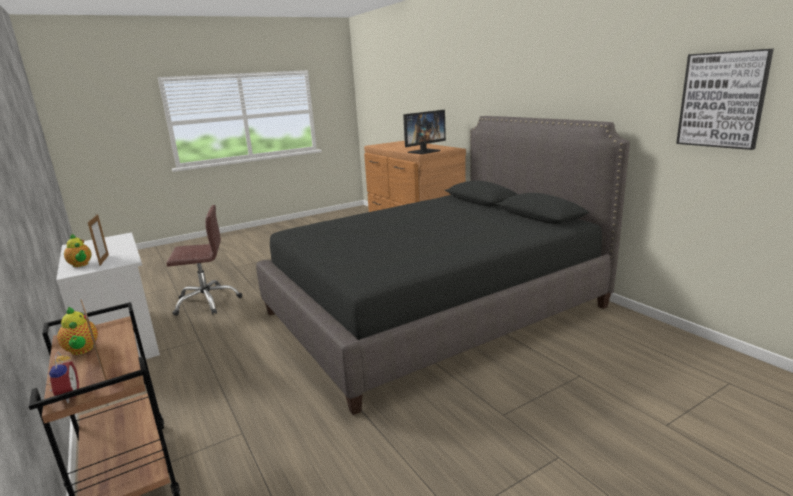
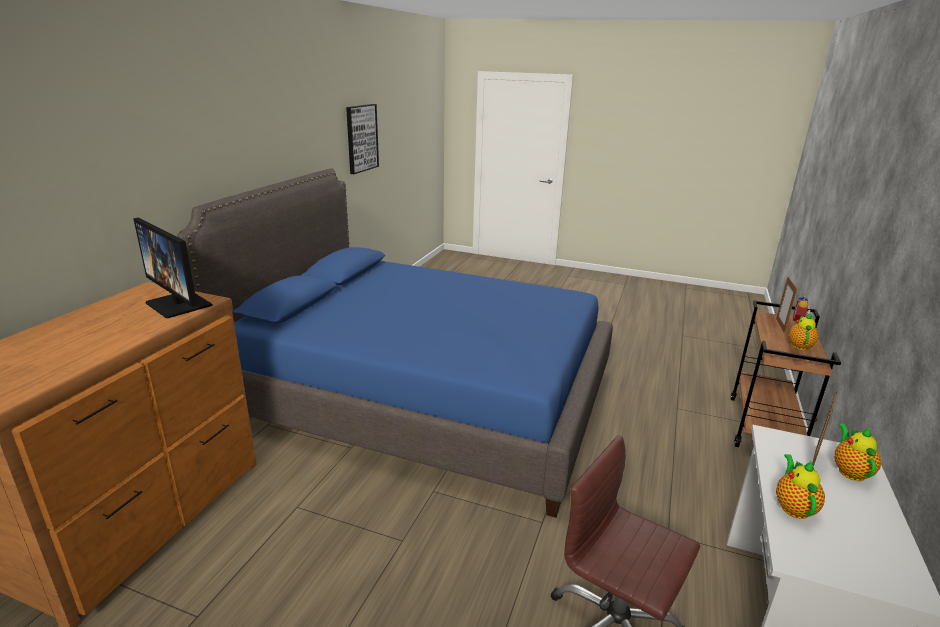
camera: 130 degrees left, 5 degrees up
black bed [256,116,630,415] -> blue bed [177,168,613,518]
monitor [403,110,446,154] -> monitor turned 150 degrees counterclockwise [133,218,213,318]
none -> teapot [776,454,825,519]

